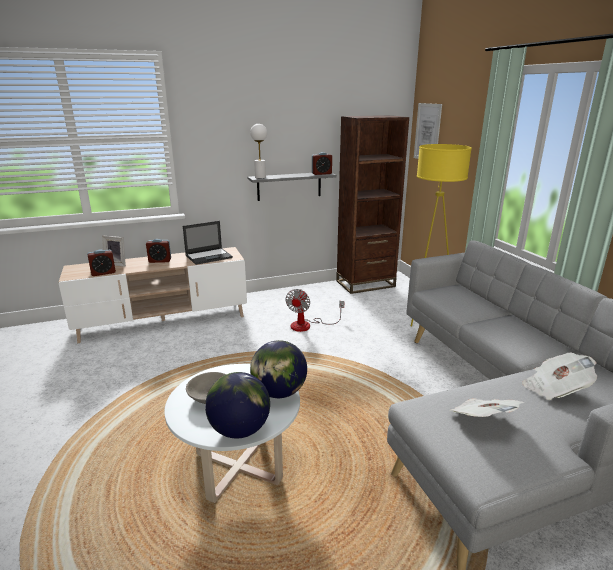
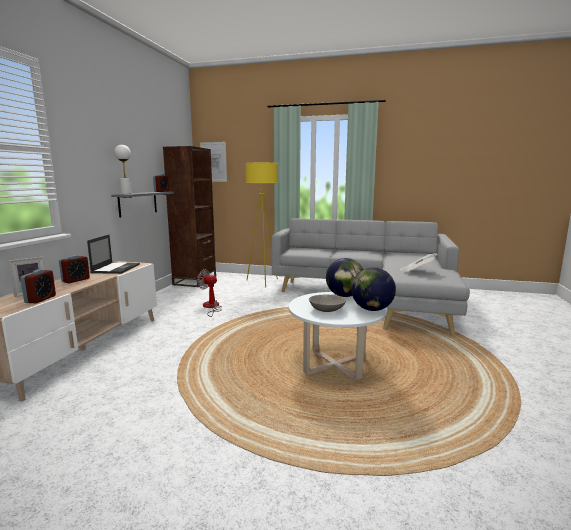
camera: 55 degrees left, 10 degrees down
fan [285,289,344,332] -> fan turned 150 degrees clockwise [197,269,222,317]
newspaper [522,352,597,400] -> none

